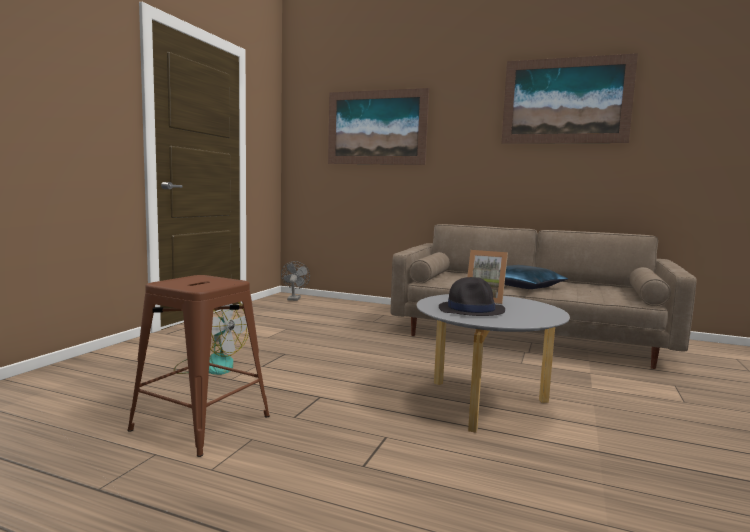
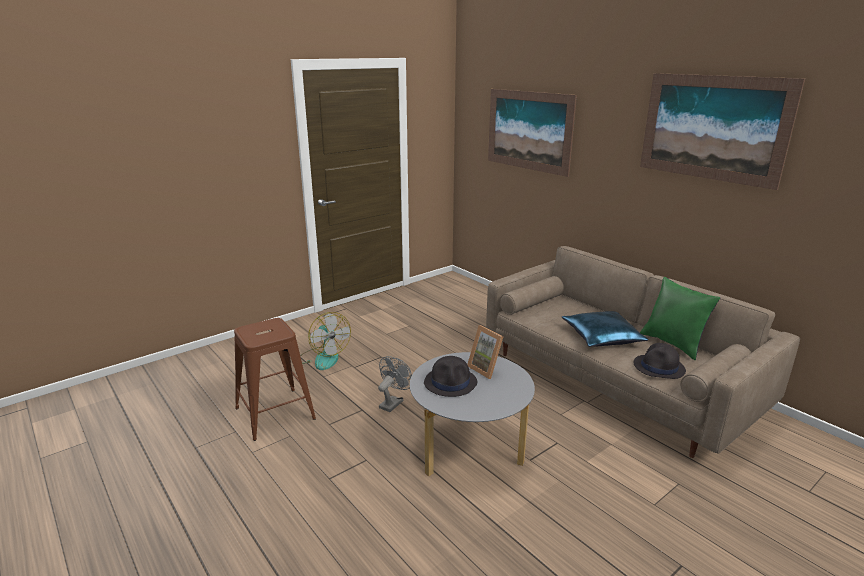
camera: 30 degrees right, 15 degrees up
grey fan [281,261,310,301] -> grey fan moved to [378,356,412,412]
none -> black hat [634,343,686,379]
none -> green pillow [640,277,720,360]

